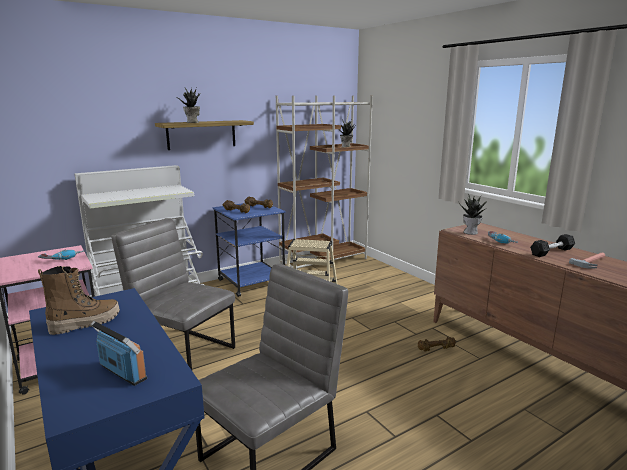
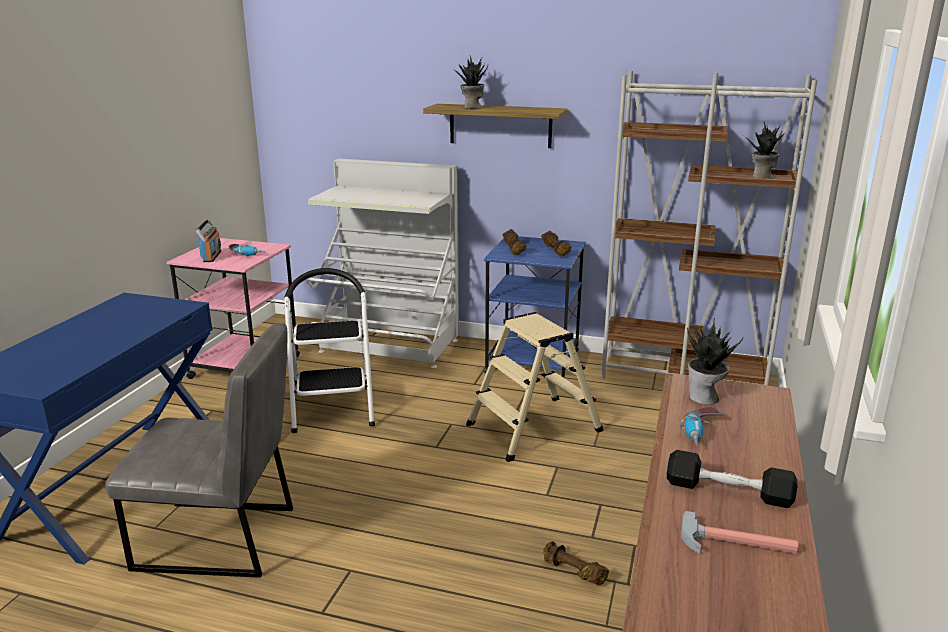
camera: 50 degrees right, 5 degrees up
boot [38,266,120,335] -> none
radio [90,321,147,386] -> radio moved to [196,219,221,262]
grey chair [111,218,235,370] -> step ladder [284,268,375,433]

